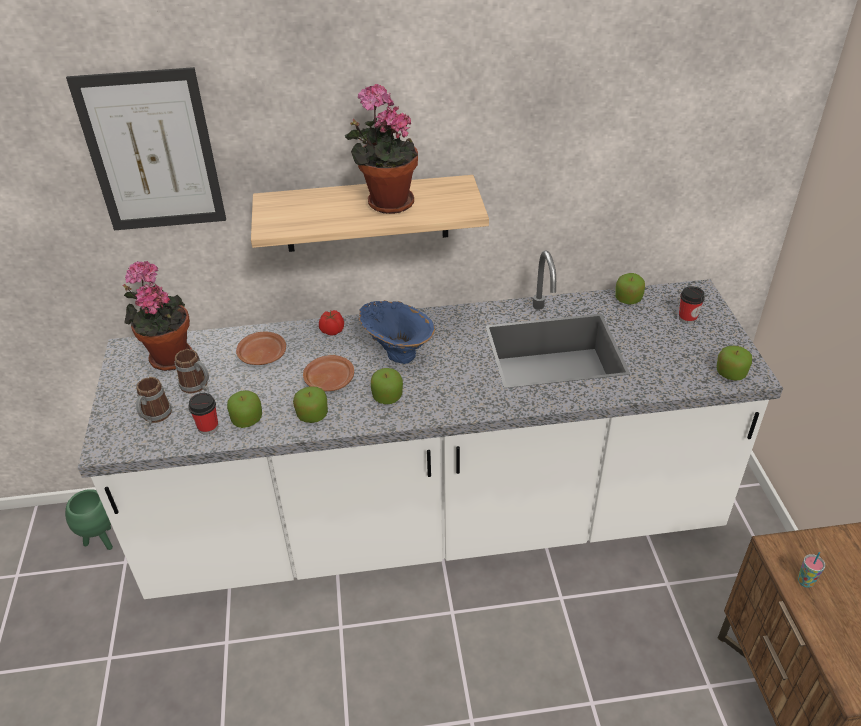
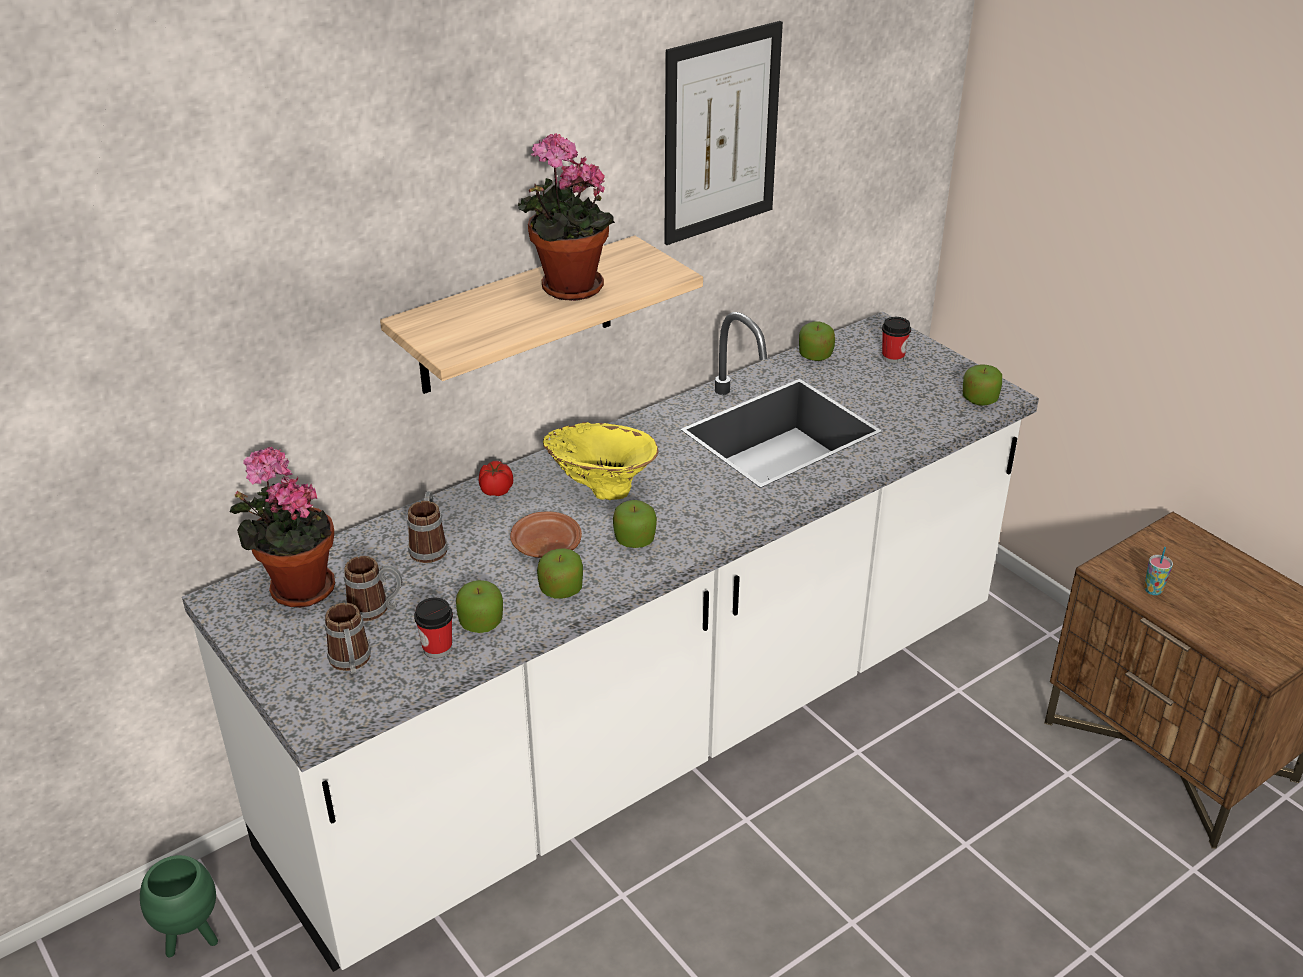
camera: 30 degrees left, 5 degrees down
picture [66,67,226,230] -> picture moved to [664,21,783,245]
brown plate [236,332,286,365] -> mug [407,491,448,563]
blue vase [358,300,435,364] -> yellow vase [543,422,659,500]

